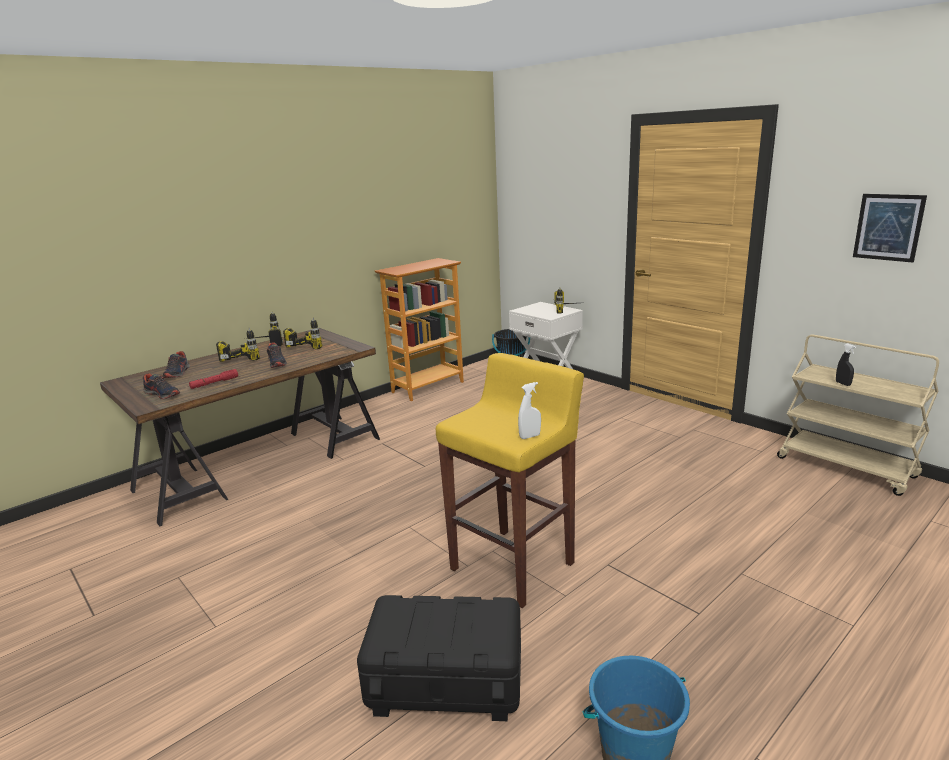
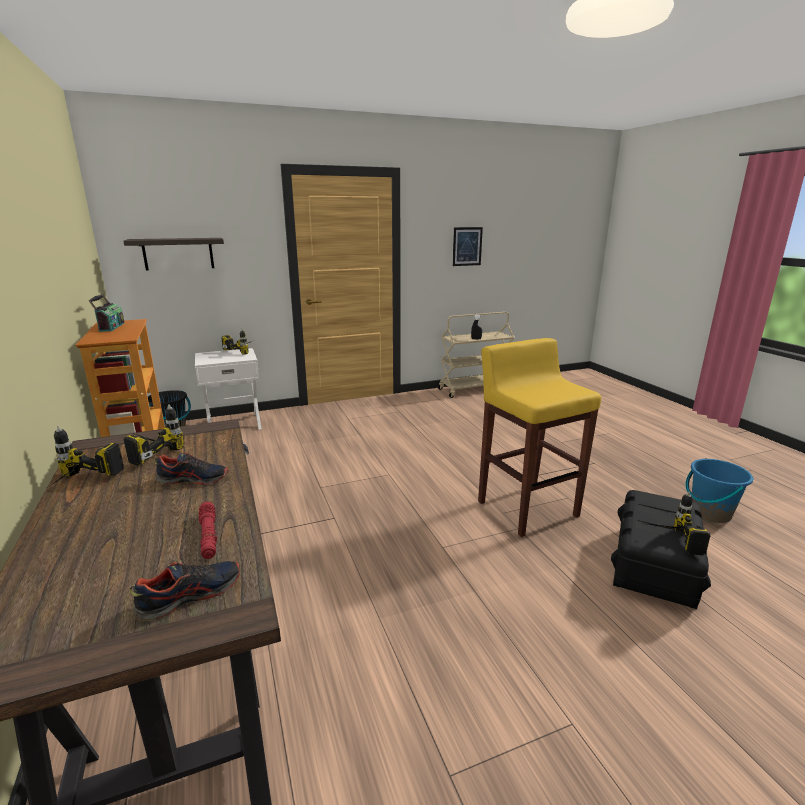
camera: 70 degrees left, 0 degrees up
shoe [163,351,190,378] -> none
power drill [216,328,260,362] -> power drill moved to [641,491,711,556]
white spray bottle [518,382,541,439] -> none
none -> radio [89,294,125,332]
none -> shelf [123,238,224,271]

